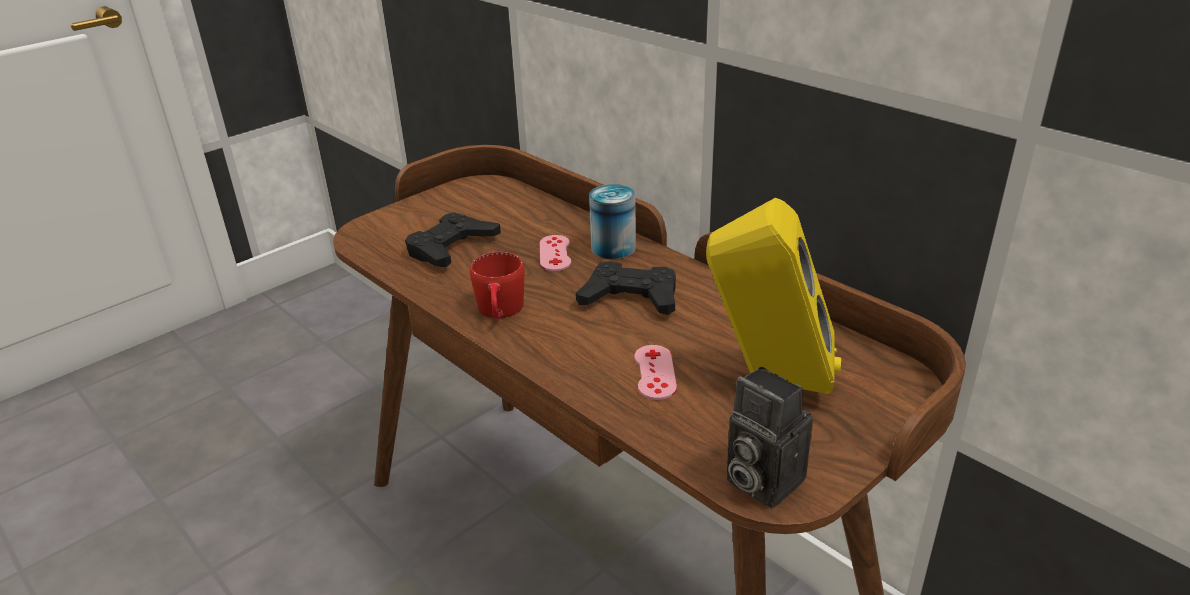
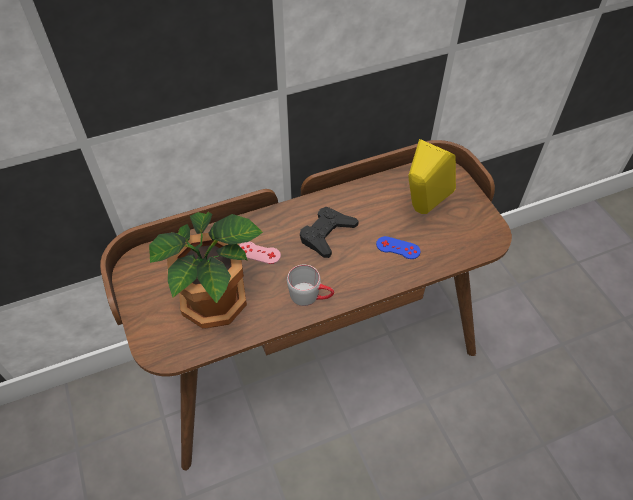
camera: 70 degrees left, 20 degrees up
black game controller [405,212,501,267] -> potted plant [149,212,263,329]
red mug [470,252,525,320] -> grey mug [287,265,334,306]
can [589,184,636,260] -> none
pink game controller [634,345,677,400] -> blue game controller [376,236,421,259]
camera [726,366,813,508] -> none

